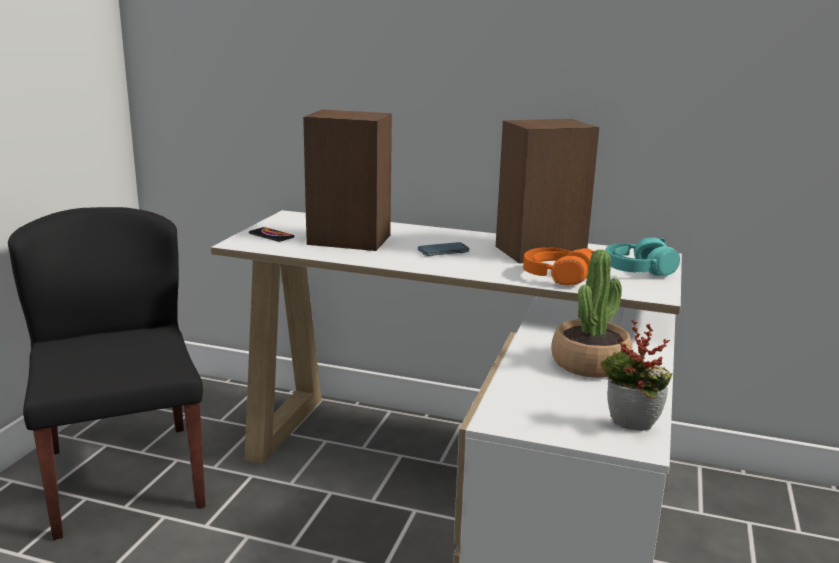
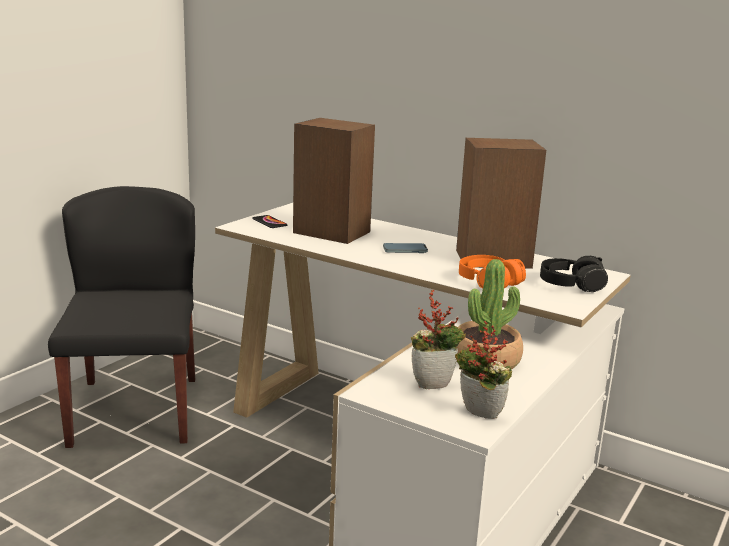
camera: 15 degrees right, 0 degrees up
turquoise headphones [605,237,680,276] -> black headphones [540,256,608,292]
none -> potted plant [411,290,466,389]

